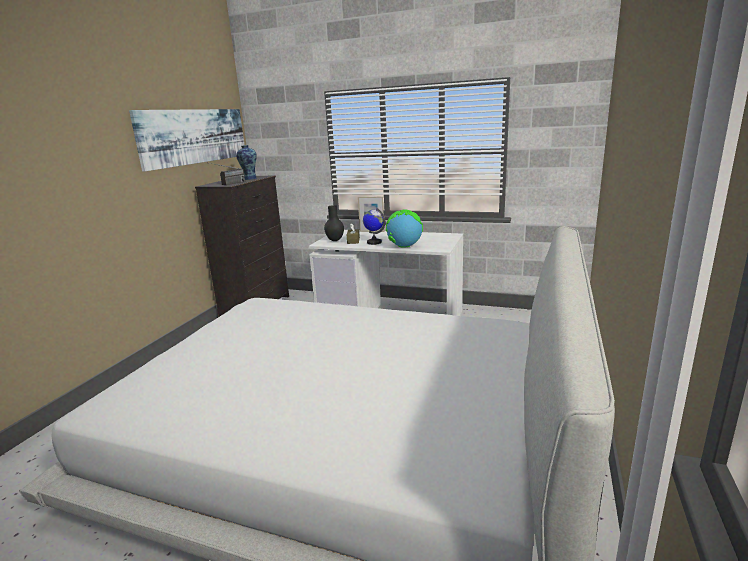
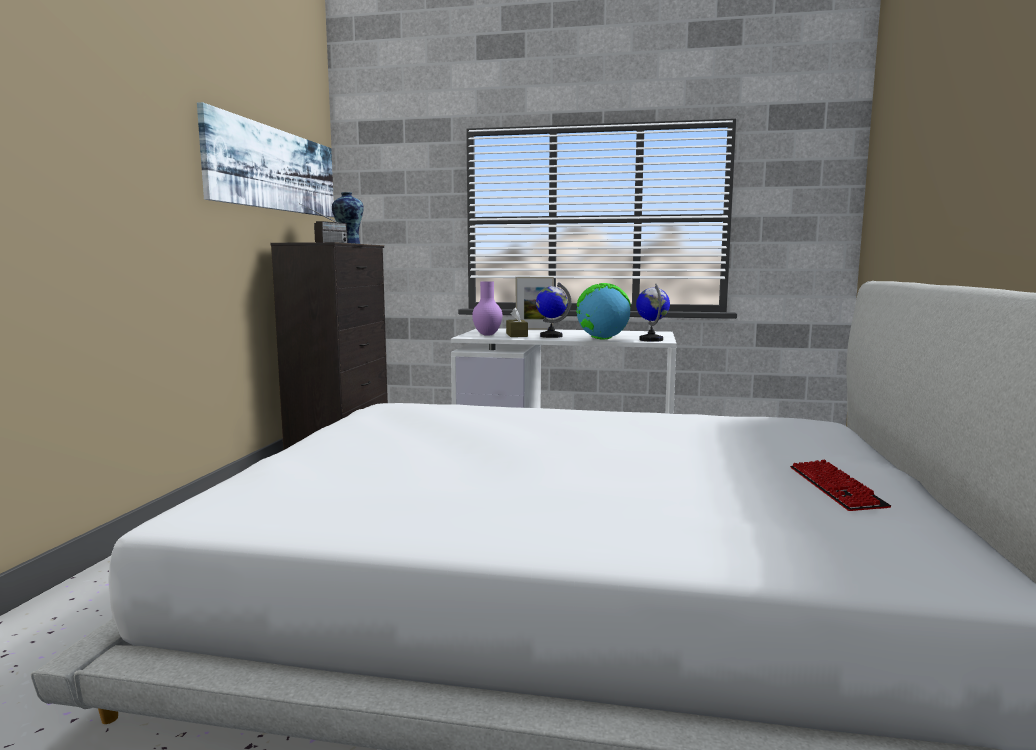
camera: 10 degrees left, 10 degrees down
black vase [324,205,344,241] -> purple vase [472,281,502,335]
none -> globe [636,284,670,342]
none -> keyboard [790,460,891,511]

